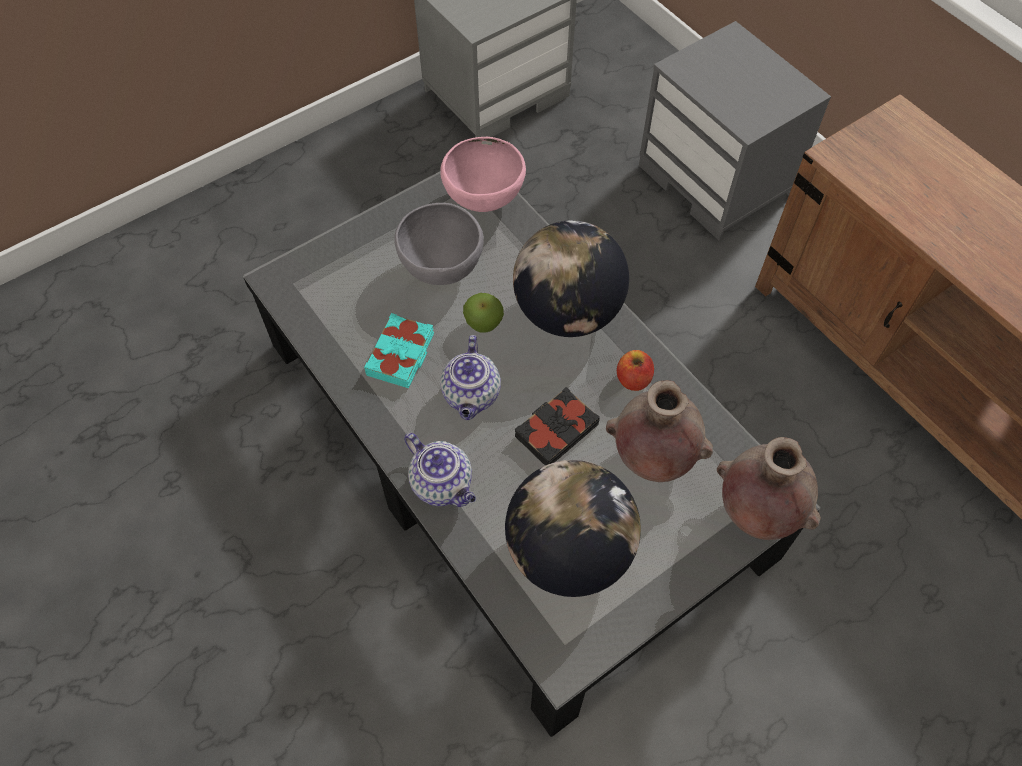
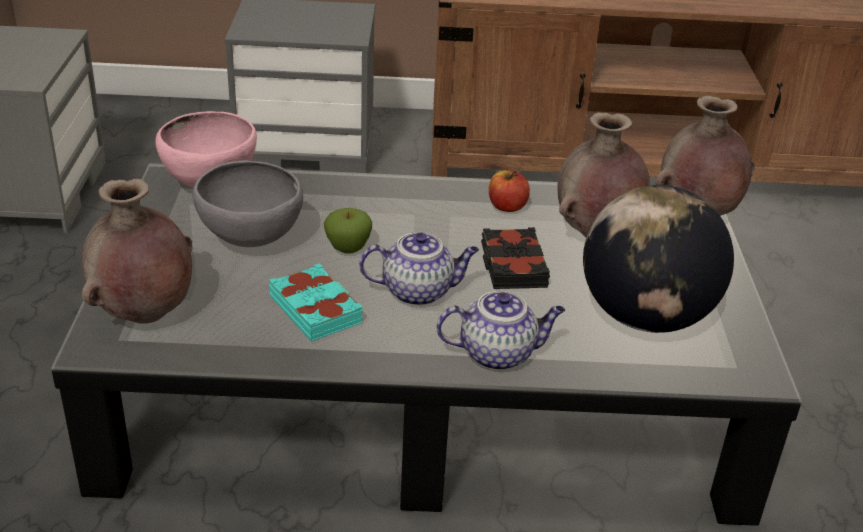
camera: 55 degrees left, 25 degrees down
teapot [440,335,501,420] -> teapot turned 45 degrees counterclockwise [359,232,479,306]
globe [513,220,629,337] -> none
none -> brown vase [82,179,192,324]

